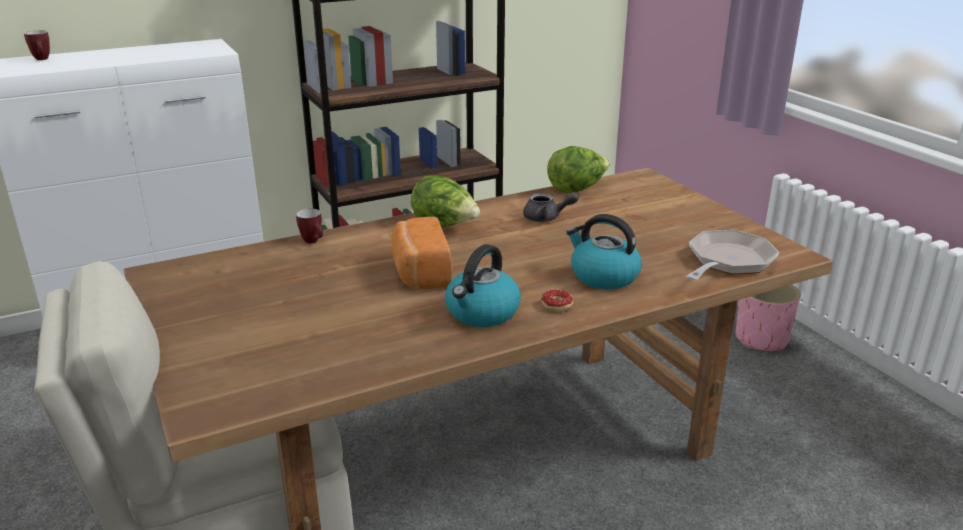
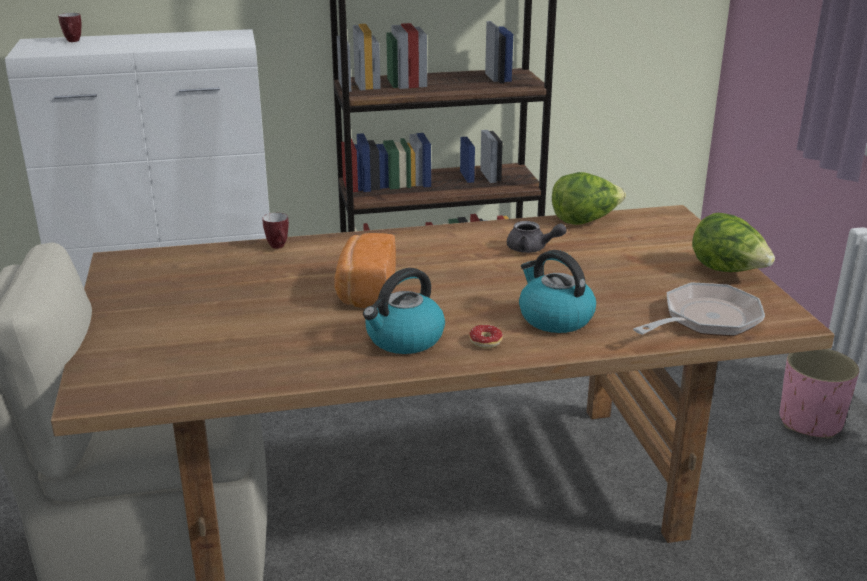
camera: 15 degrees right, 0 degrees up
lettuce [411,175,480,227] -> lettuce moved to [692,213,775,272]

